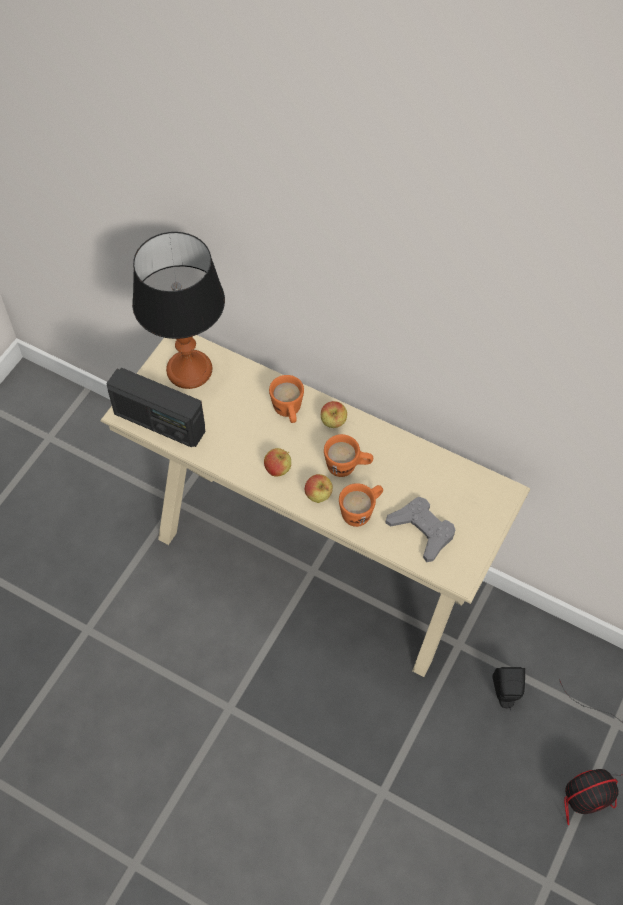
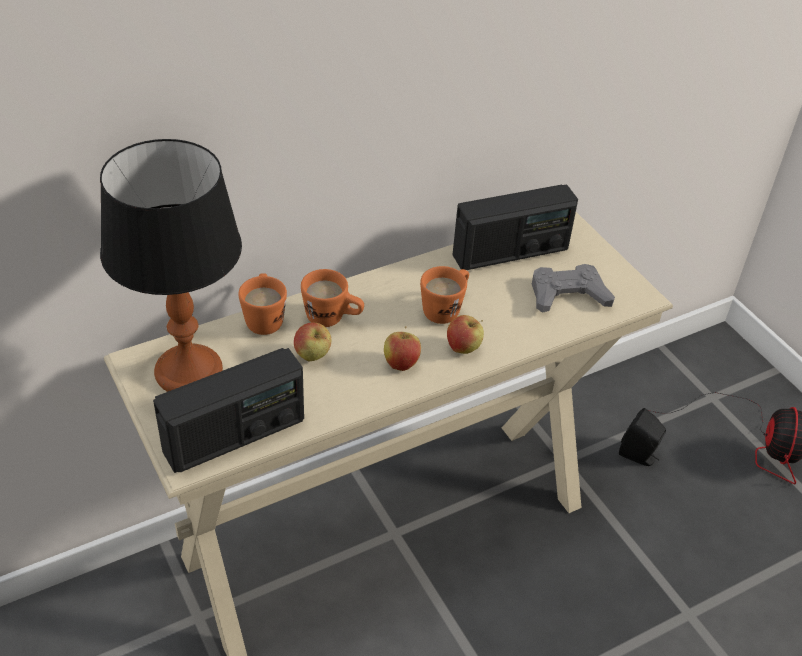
camera: 60 degrees left, 15 degrees down
apple [321,401,347,428] -> apple moved to [294,323,331,361]
orange mug [339,483,383,527] -> orange mug moved to [238,273,287,335]
none -> radio [453,185,578,270]

